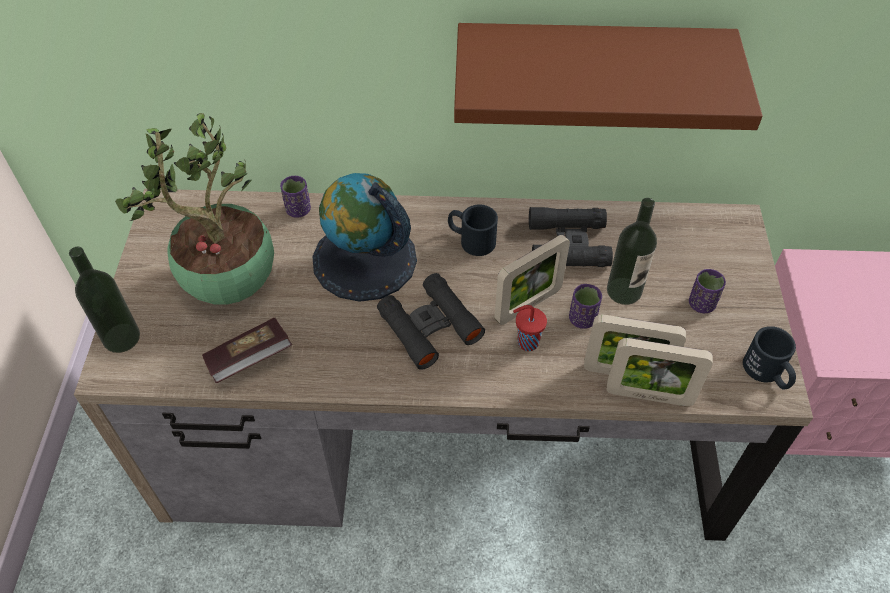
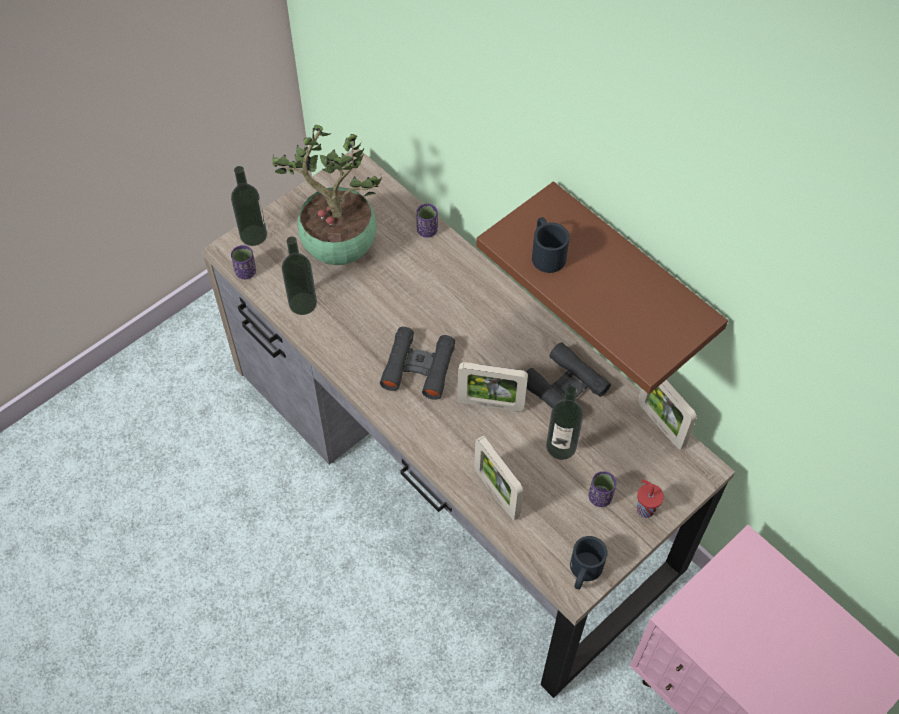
camera: 45 degrees right, 5 degrees up
book [202,318,292,383] -> bottle [282,237,317,315]
globe [312,173,417,302] -> none
black mug [448,204,498,256] -> black mug moved to [532,217,570,273]
red cup [513,305,547,351] -> red cup moved to [637,479,664,518]
purple cup [569,284,602,329] -> purple cup moved to [231,245,256,279]
picture frame [607,338,713,406] -> picture frame moved to [638,379,697,449]

